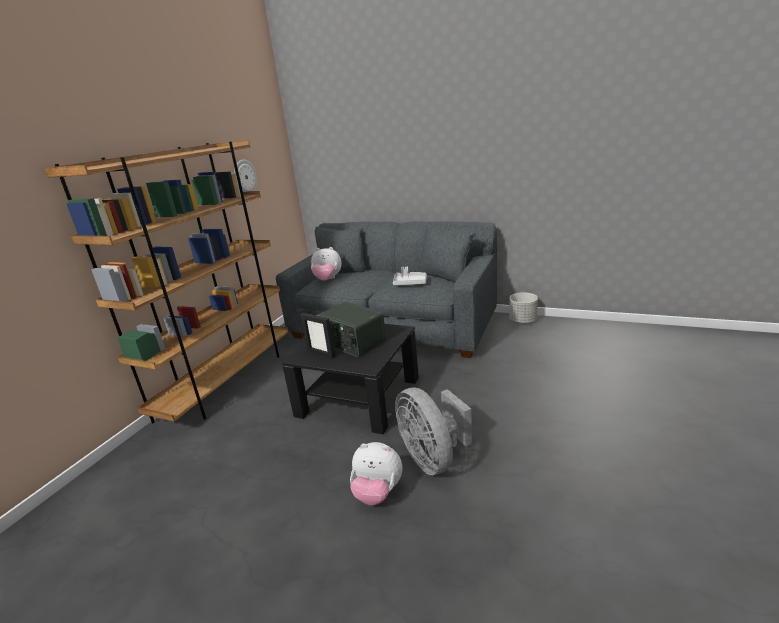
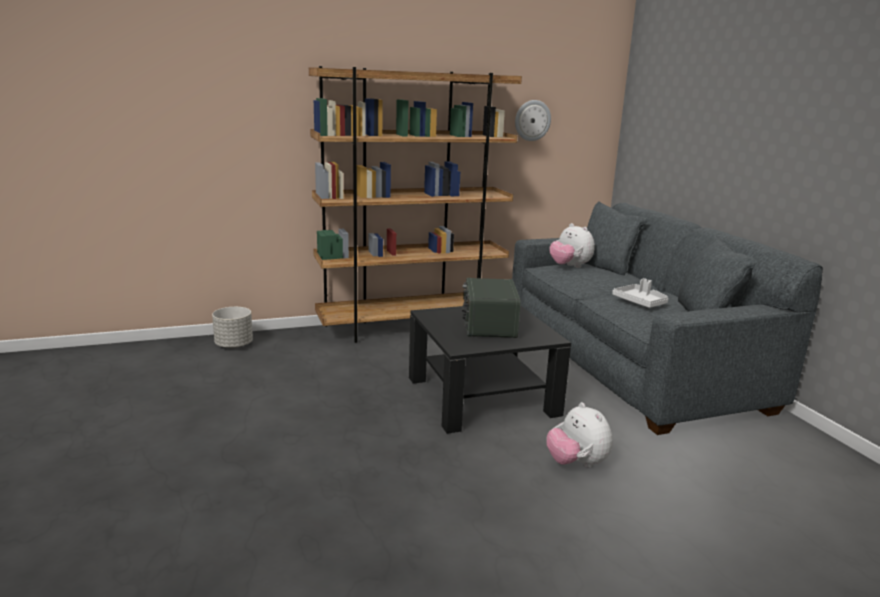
camera: 45 degrees right, 5 degrees down
picture frame [300,313,335,359] -> none
plush toy [350,442,403,505] -> plush toy moved to [546,402,613,468]
grey fan [395,387,472,475] -> none
grey planter [509,292,538,323] -> grey planter moved to [212,307,253,349]

